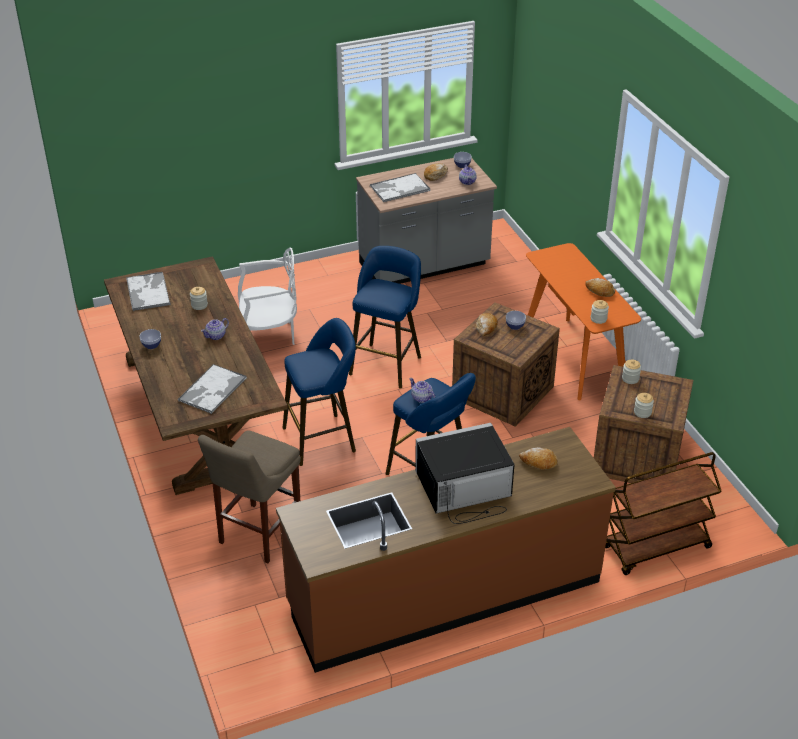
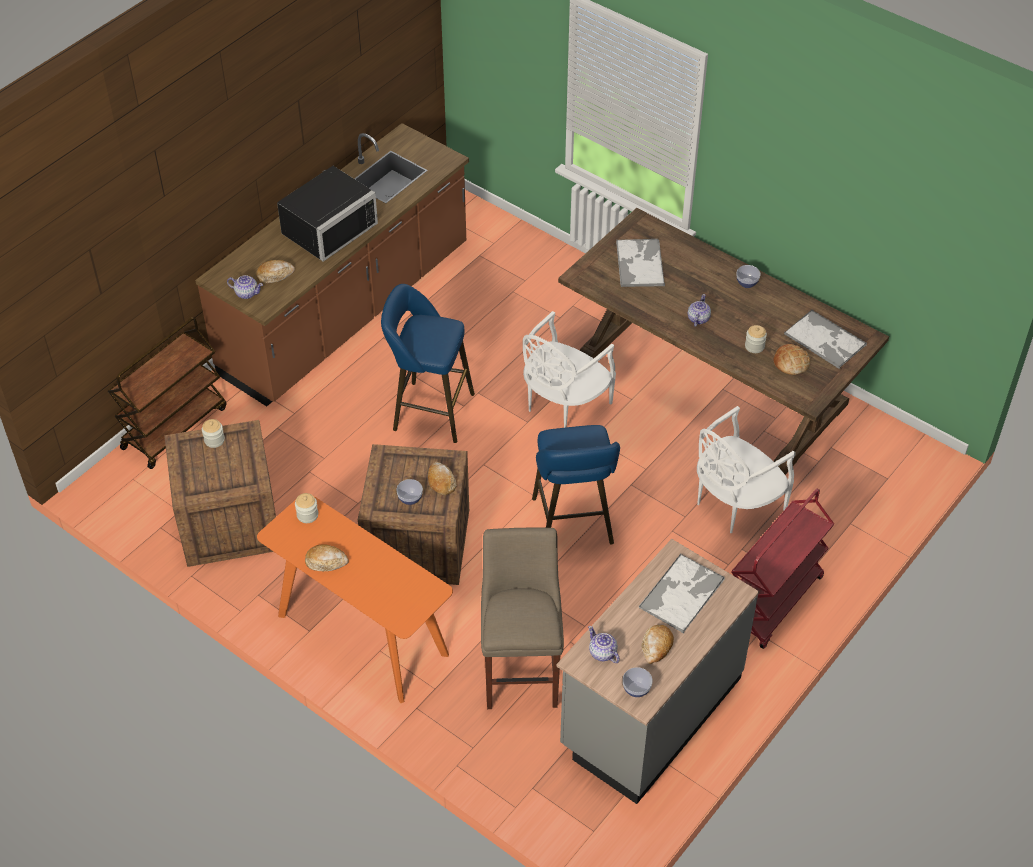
camera: 150 degrees right, 10 degrees up
beige stool [198,430,301,563] -> beige stool moved to [481,528,564,709]
blue stool [282,318,356,466] -> white chair [523,311,616,428]
teapot [409,378,435,403] -> teapot moved to [227,275,263,299]
jar [622,360,641,384] -> none
none -> red cart [731,489,834,649]
none -> bread [774,344,810,375]

